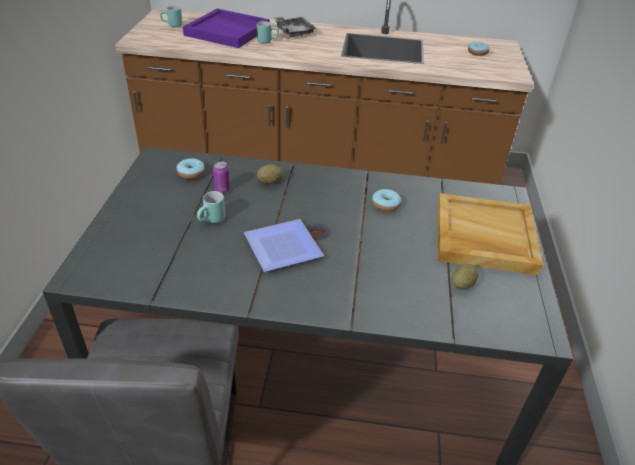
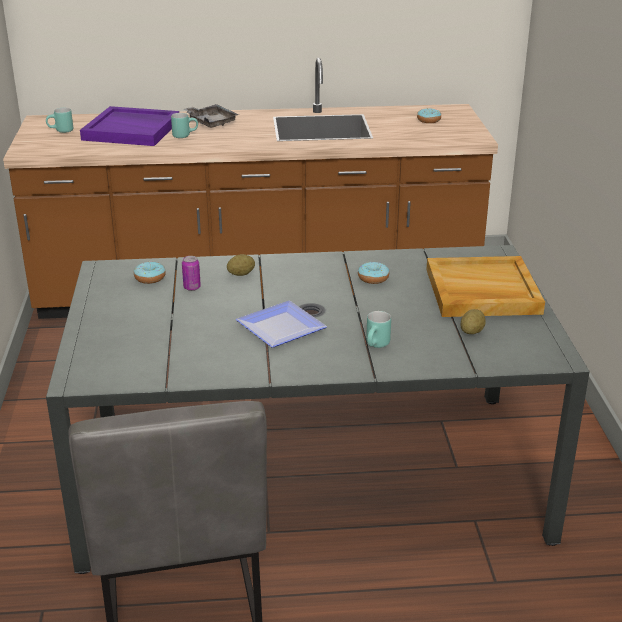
camera: 10 degrees left, 10 degrees down
turquoise mug [197,191,225,223] -> turquoise mug moved to [366,311,391,348]

